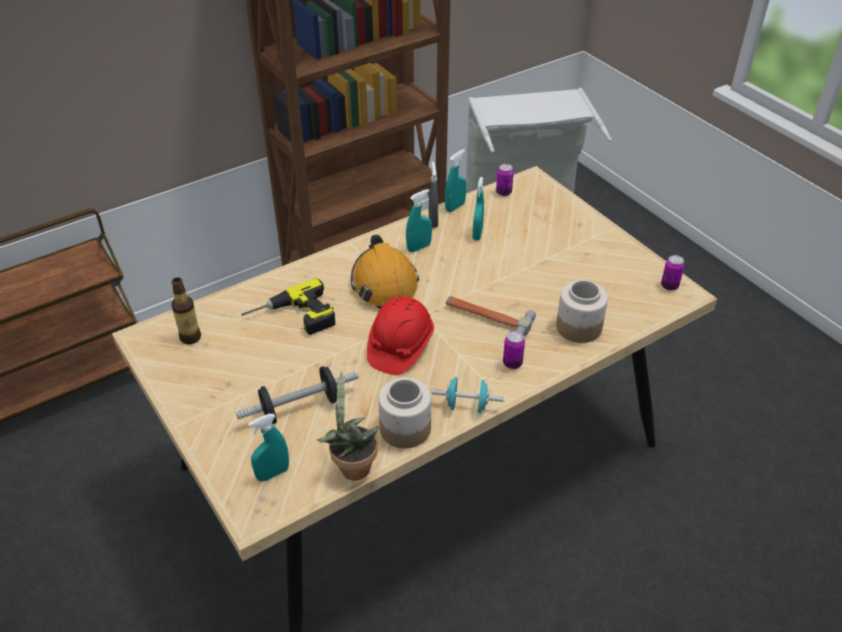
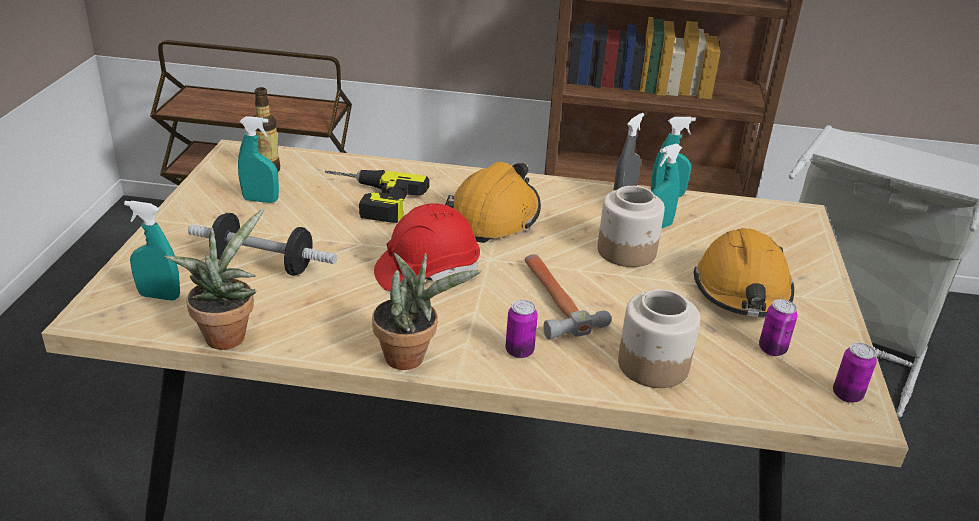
camera: 40 degrees right, 10 degrees down
jar [378,378,431,448] -> jar moved to [597,186,665,267]
turquoise spray bottle [406,189,432,252] -> turquoise spray bottle moved to [238,116,279,203]
turquoise dumbbell [432,377,504,413] -> potted plant [372,252,481,370]
can [496,164,514,196] -> can moved to [759,299,798,356]
none -> orange hard hat [693,228,794,317]

